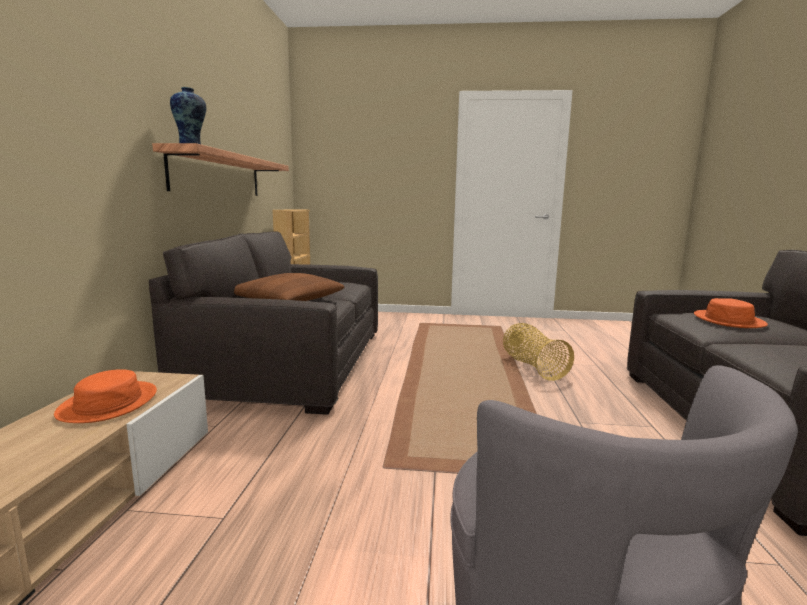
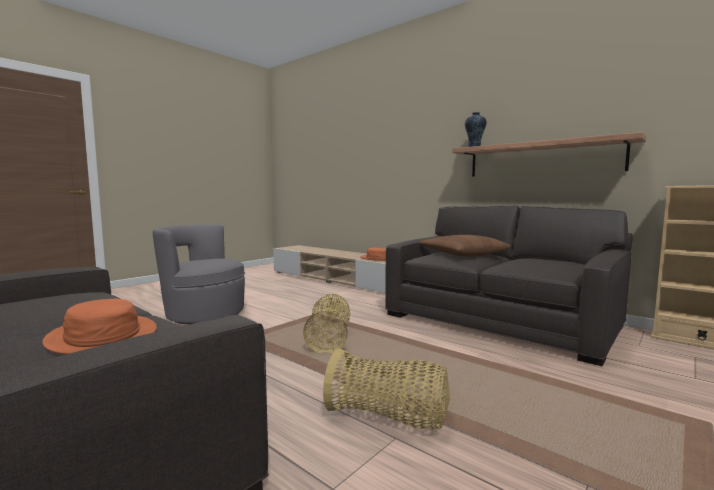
camera: 125 degrees right, 5 degrees down
none -> basket [303,294,350,353]

